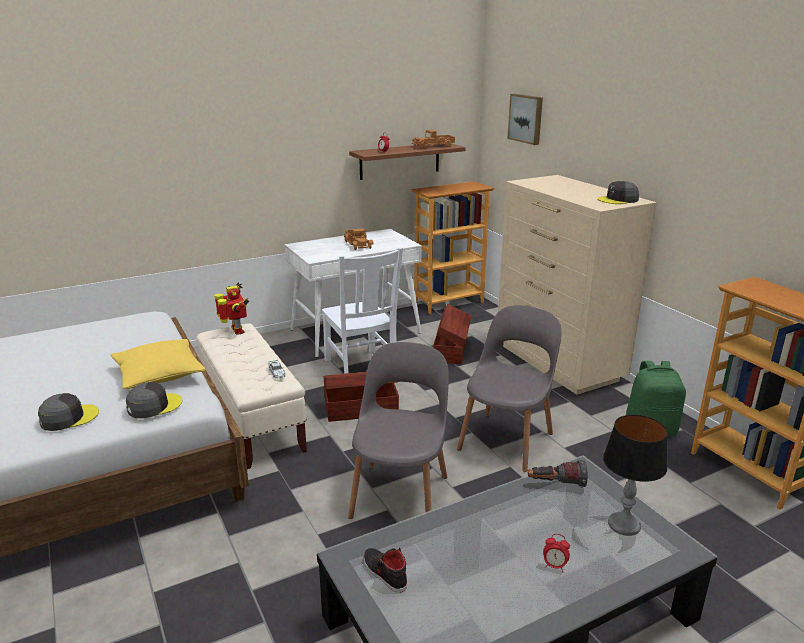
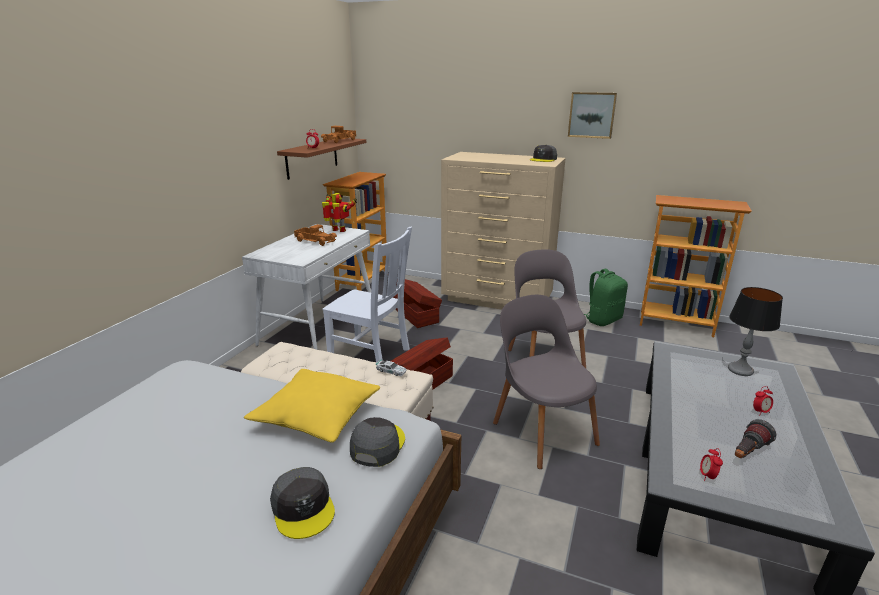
camera: 40 degrees left, 0 degrees up
grey cap [38,393,99,431] -> grey cap turned 135 degrees clockwise [270,467,335,539]
toy robot [214,282,249,335] -> toy robot moved to [322,193,357,232]
black shoe [363,548,407,592] -> alarm clock [700,448,723,481]
picture [507,94,543,145] -> picture moved to [568,92,617,139]
flashlight [528,460,588,488] -> flashlight moved to [735,419,776,458]

